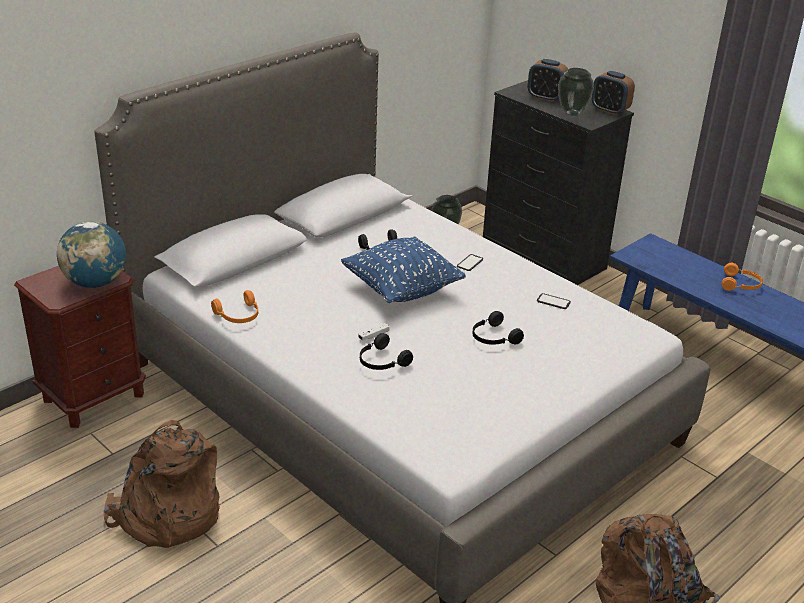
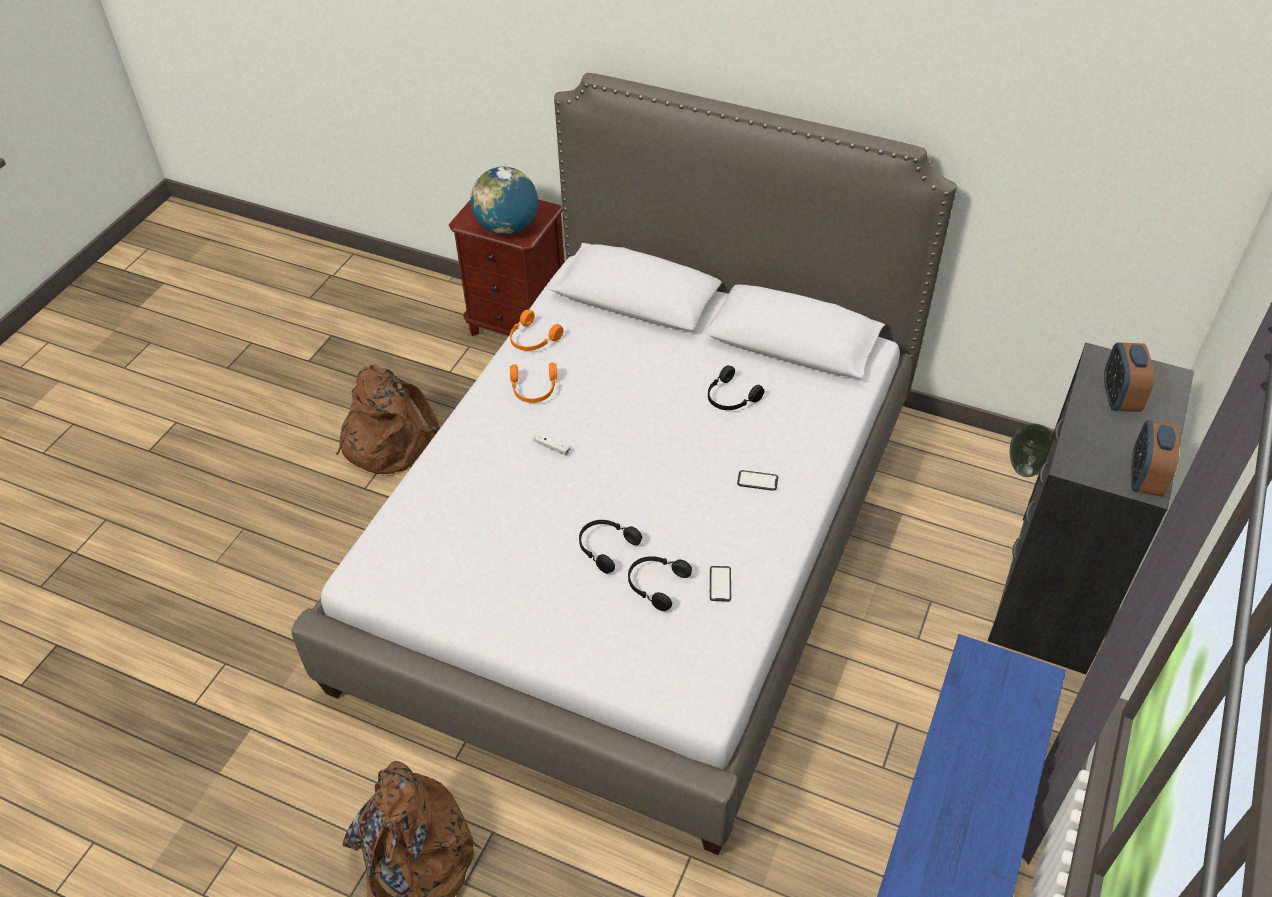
camera: 70 degrees right, 15 degrees up
blue pillow [341,237,466,303] -> none
black headphones [360,333,413,370] -> black headphones moved to [628,556,692,611]
vase [558,68,594,116] -> none
orange headphones [721,263,763,291] -> orange headphones moved to [510,362,557,403]

